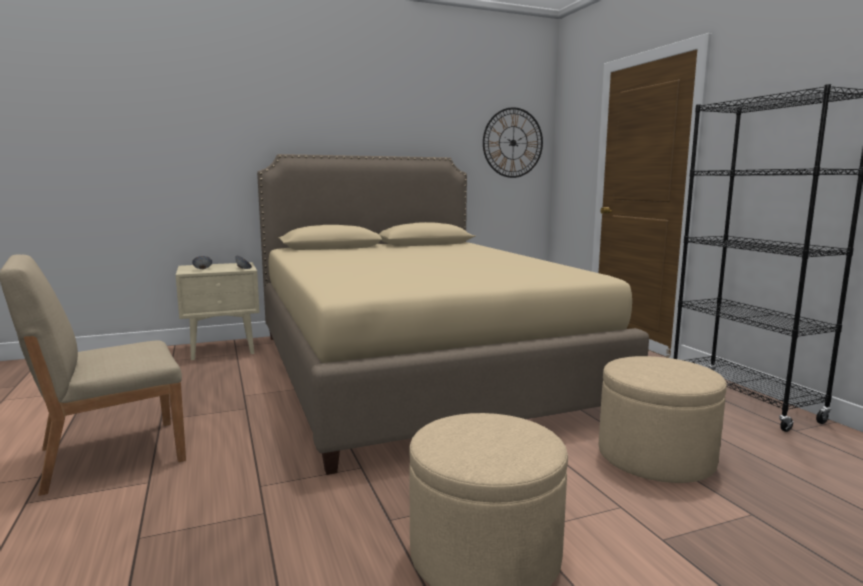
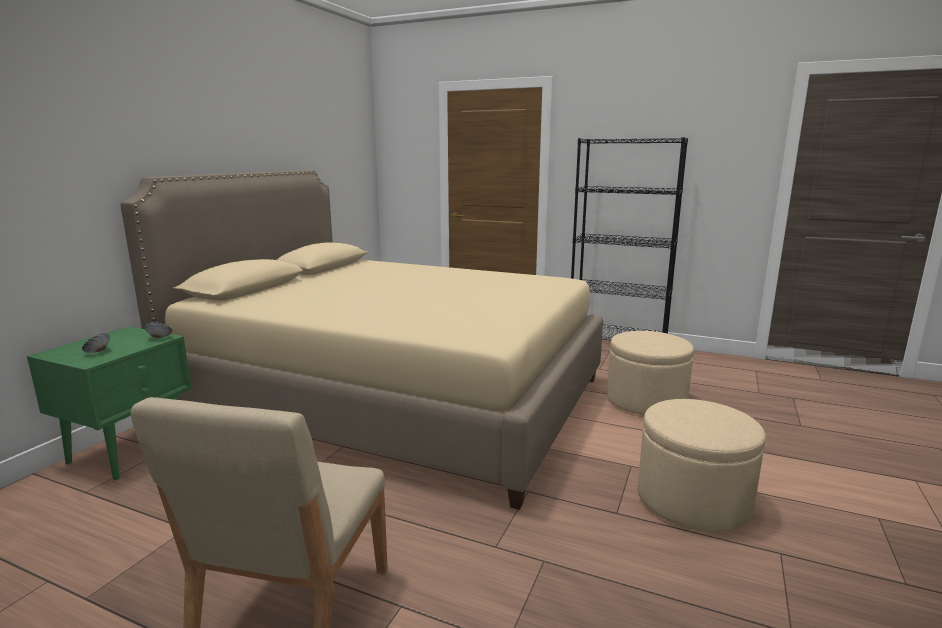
camera: 45 degrees left, 5 degrees up
beige nightstand [176,262,260,360] -> green nightstand [27,326,192,481]
wall clock [483,107,543,178] -> none

